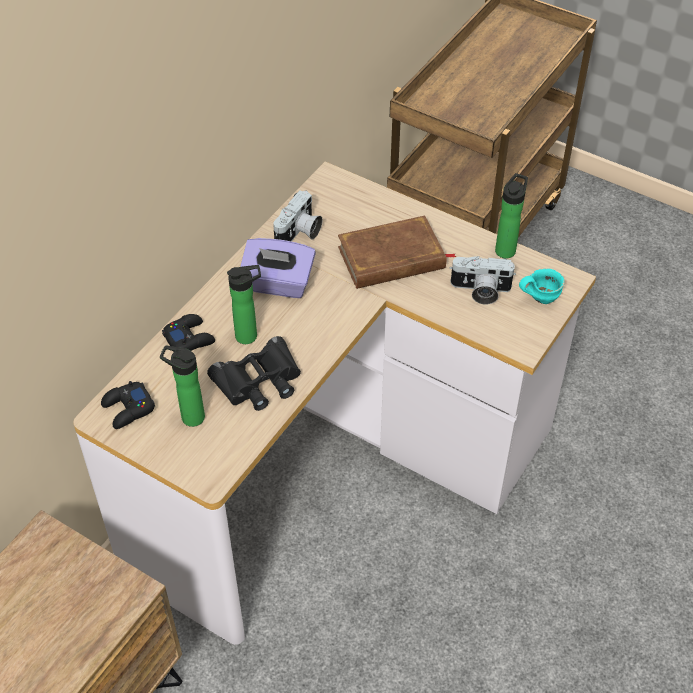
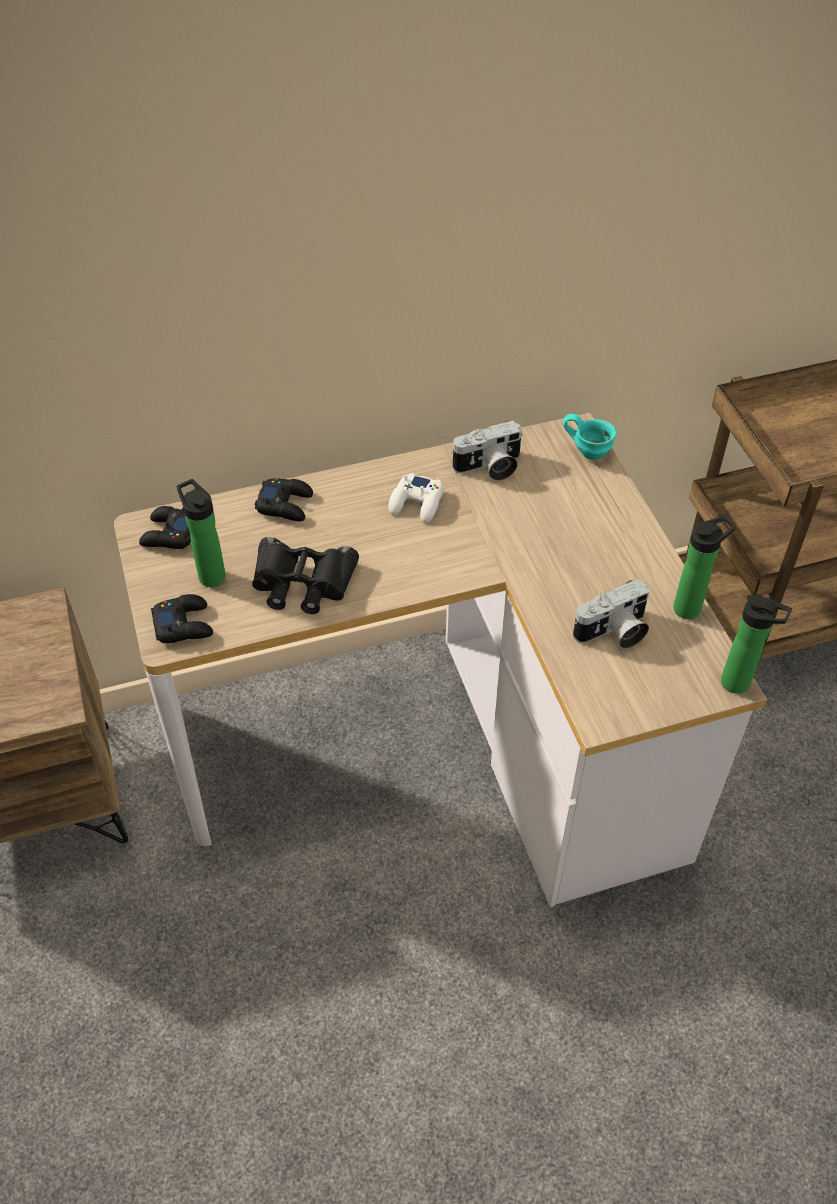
camera: 40 degrees right, 0 degrees up
bottle [227,265,261,344] -> bottle moved to [721,594,792,694]
purple tissue box [240,238,316,298] -> white game controller [388,473,444,523]
brown book [338,216,456,289] -> none
camera [450,256,516,304] -> camera turned 75 degrees counterclockwise [573,579,649,649]
turquoise mug [519,268,564,304] -> turquoise mug moved to [563,414,616,460]
none -> black game controller [151,594,213,643]

